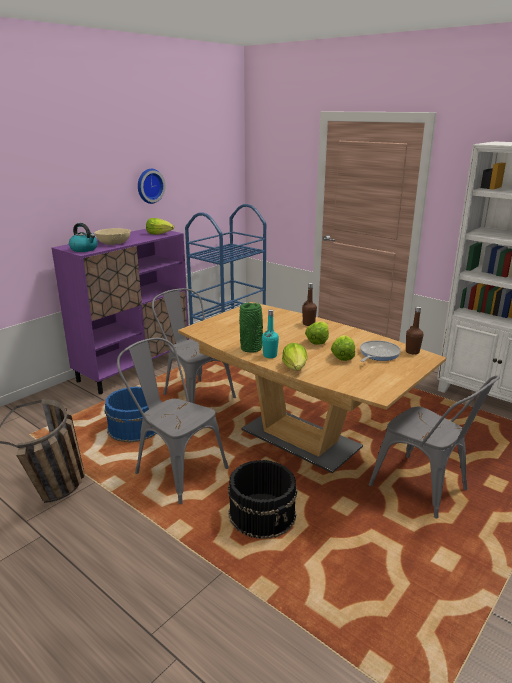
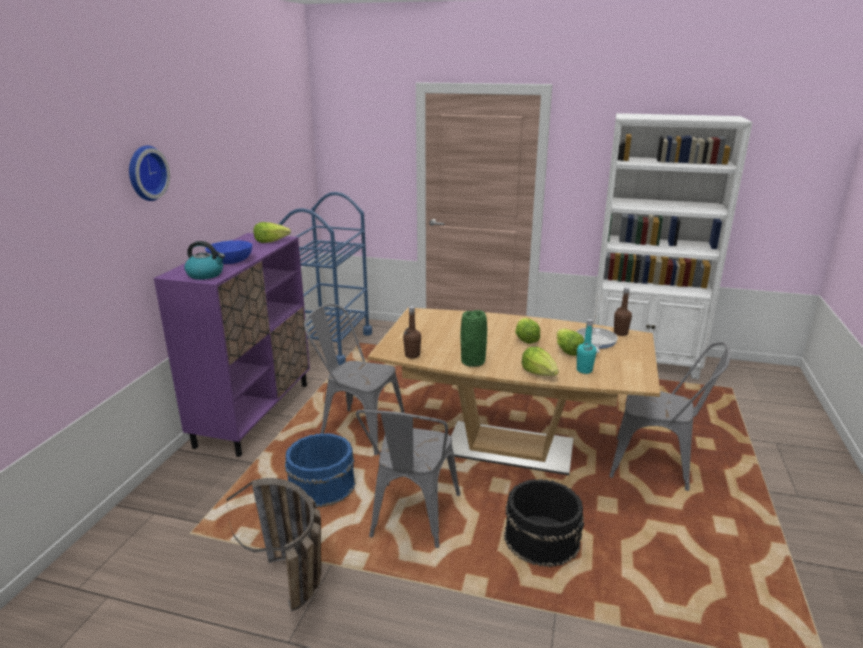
camera: 25 degrees left, 0 degrees up
beige bowl [94,228,131,245] -> blue bowl [205,241,252,264]
grey chair [117,338,229,504] -> grey chair turned 90 degrees counterclockwise [356,410,460,548]
wall clock [138,169,165,204] -> wall clock moved to [129,146,170,201]
turquoise bottle [262,310,279,358] -> turquoise bottle moved to [577,319,597,374]
brown bottle [302,283,317,326] -> brown bottle moved to [403,306,421,359]

